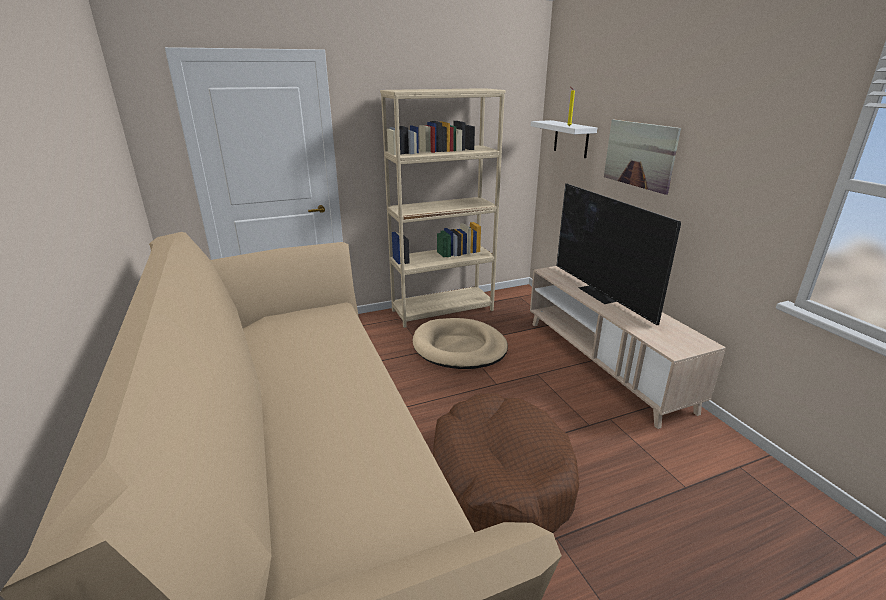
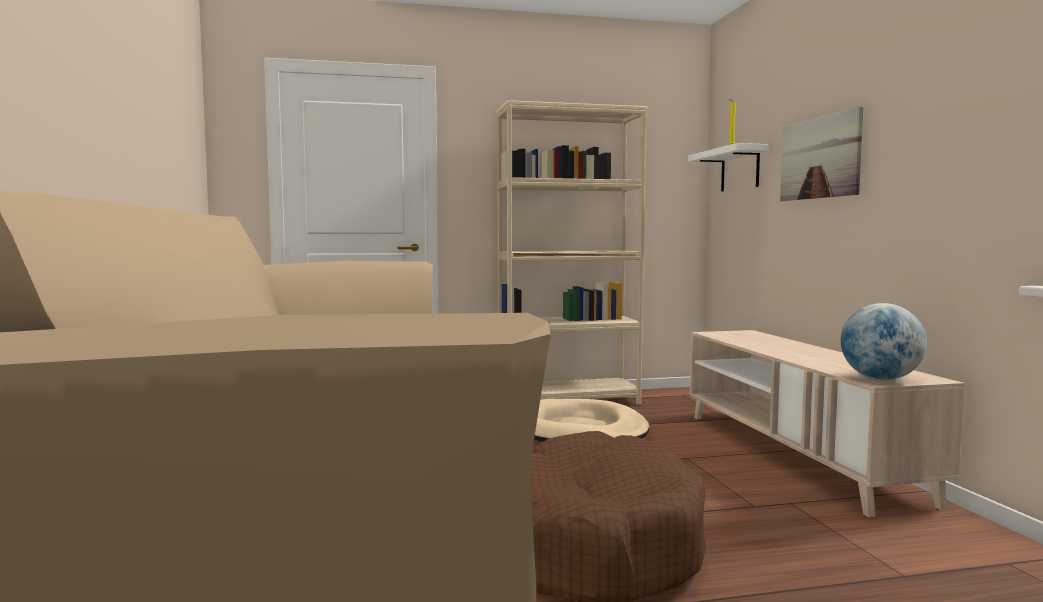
camera: 10 degrees right, 20 degrees down
television [556,183,681,325] -> none
none -> globe [841,303,927,380]

